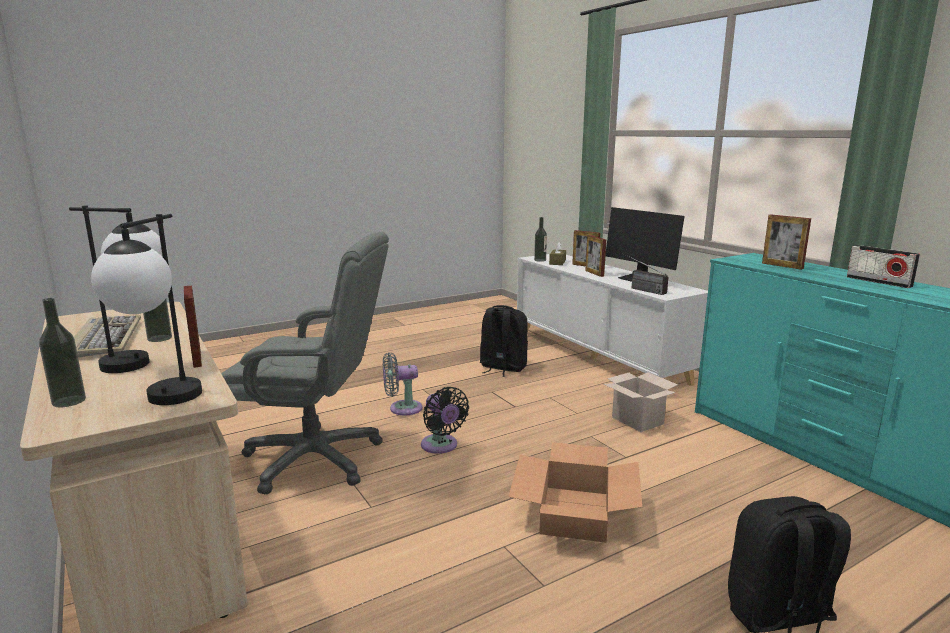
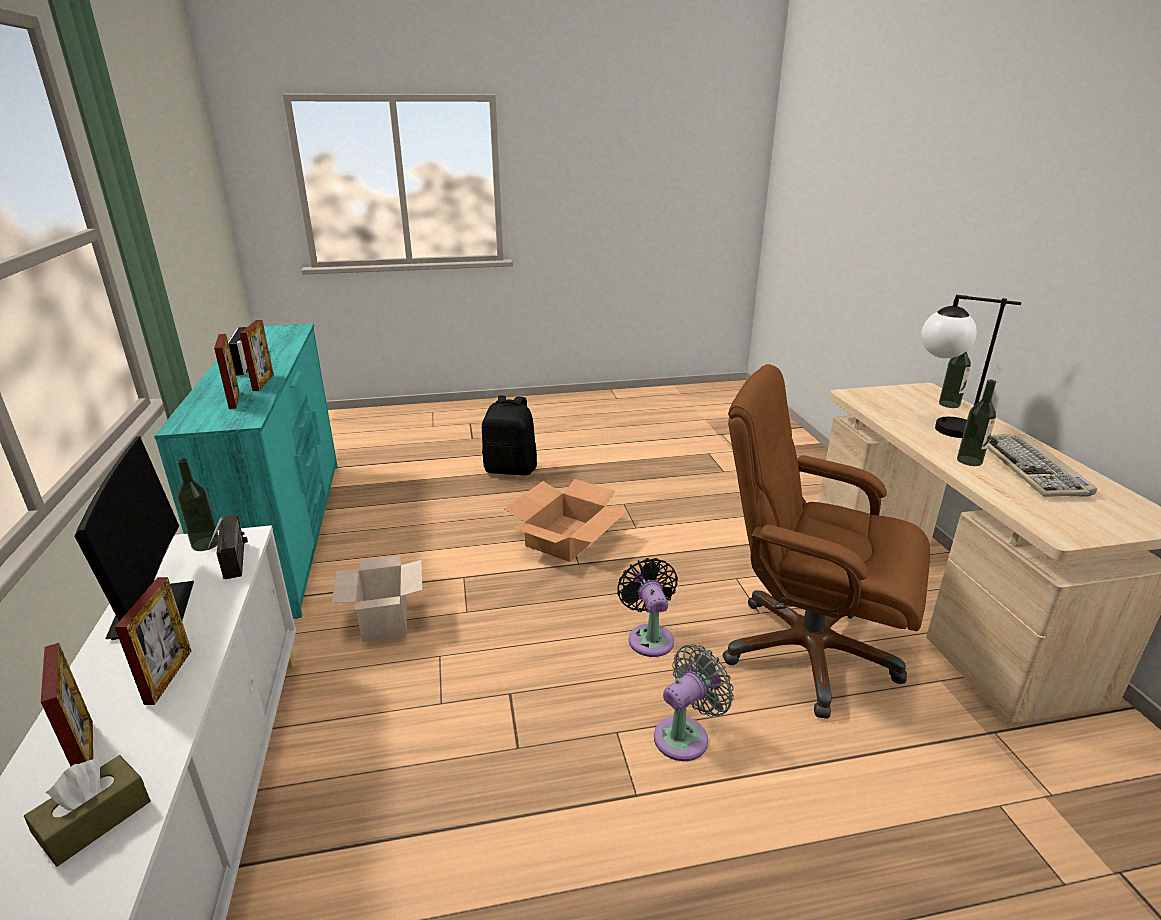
camera: 160 degrees left, 10 degrees up
table lamp [91,214,202,405] -> none
picture frame [184,286,202,368] -> picture frame moved to [240,320,274,391]
grey office chair [221,232,389,494] -> brown office chair [723,364,930,719]
grey fan [383,352,422,416] -> grey fan turned 45 degrees counterclockwise [654,644,734,761]
black backpack [480,305,528,377] -> none
bottle [534,217,547,262] -> bottle moved to [177,458,219,551]

